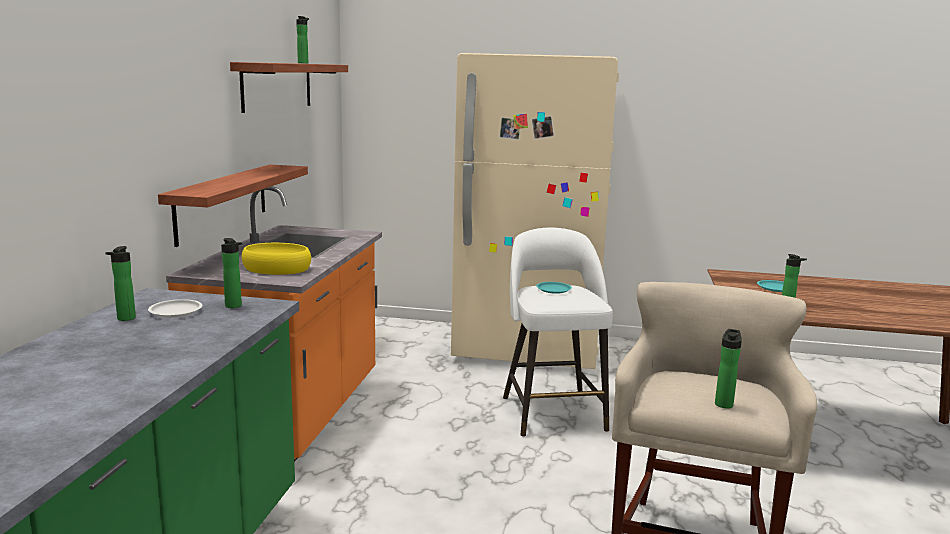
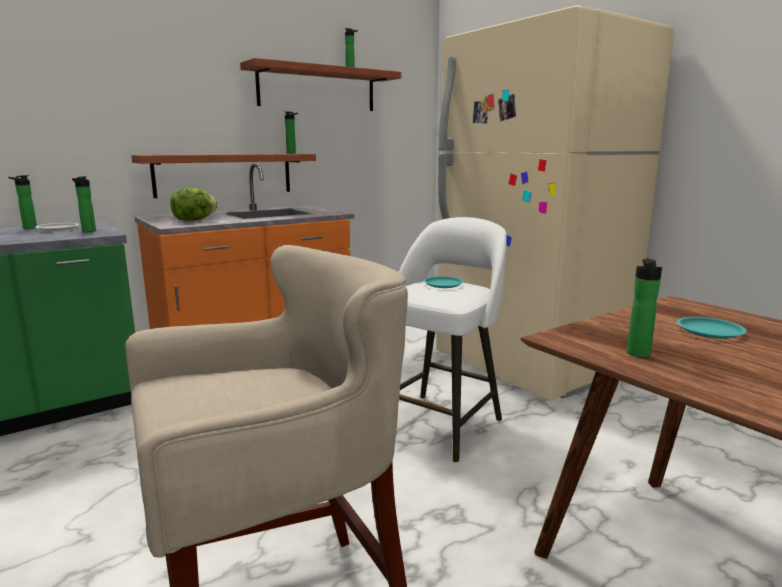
camera: 45 degrees right, 0 degrees up
yellow bowl [242,243,311,275] -> lettuce [170,188,218,221]
bottle [715,329,742,408] -> bottle moved to [285,112,298,154]

